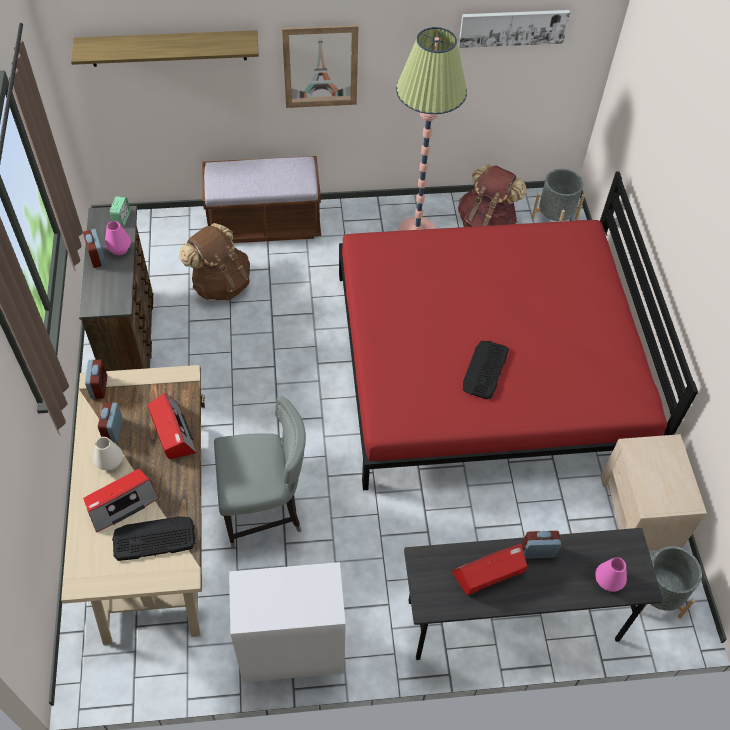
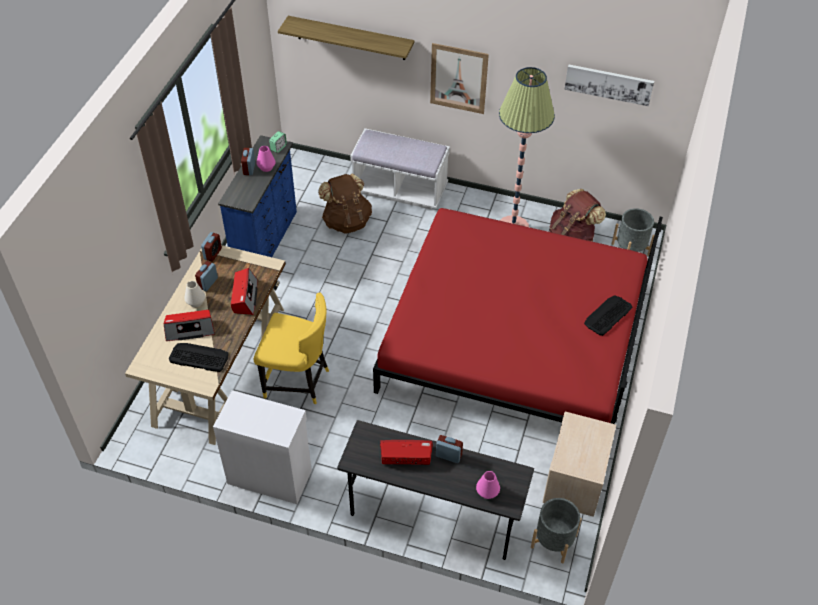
camera: 25 degrees right, 5 degrees down
brown dresser [79,206,153,371] -> blue dresser [218,135,297,257]
brown bench [202,156,321,243] -> white bench [350,128,450,210]
grey chair [214,396,306,548] -> yellow chair [253,292,329,405]
keyboard [463,341,509,399] -> keyboard moved to [584,295,632,336]

